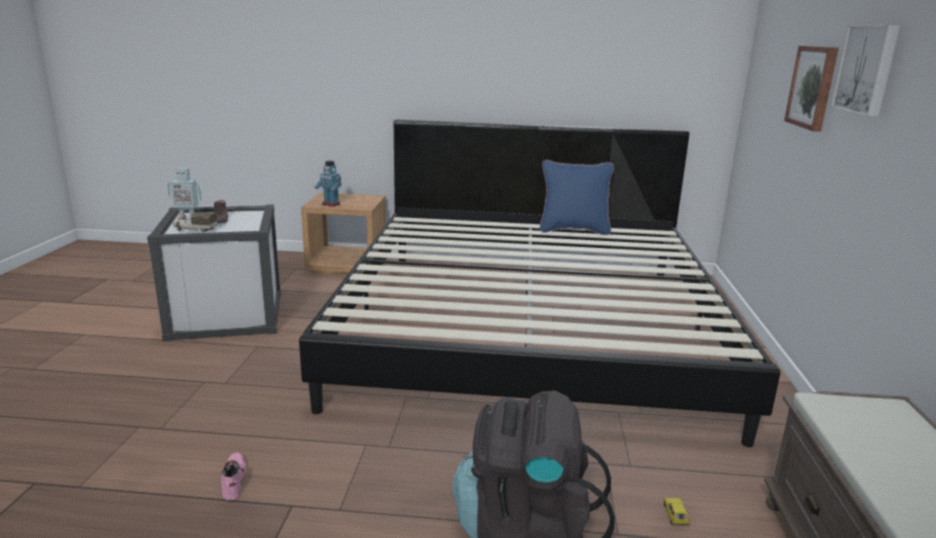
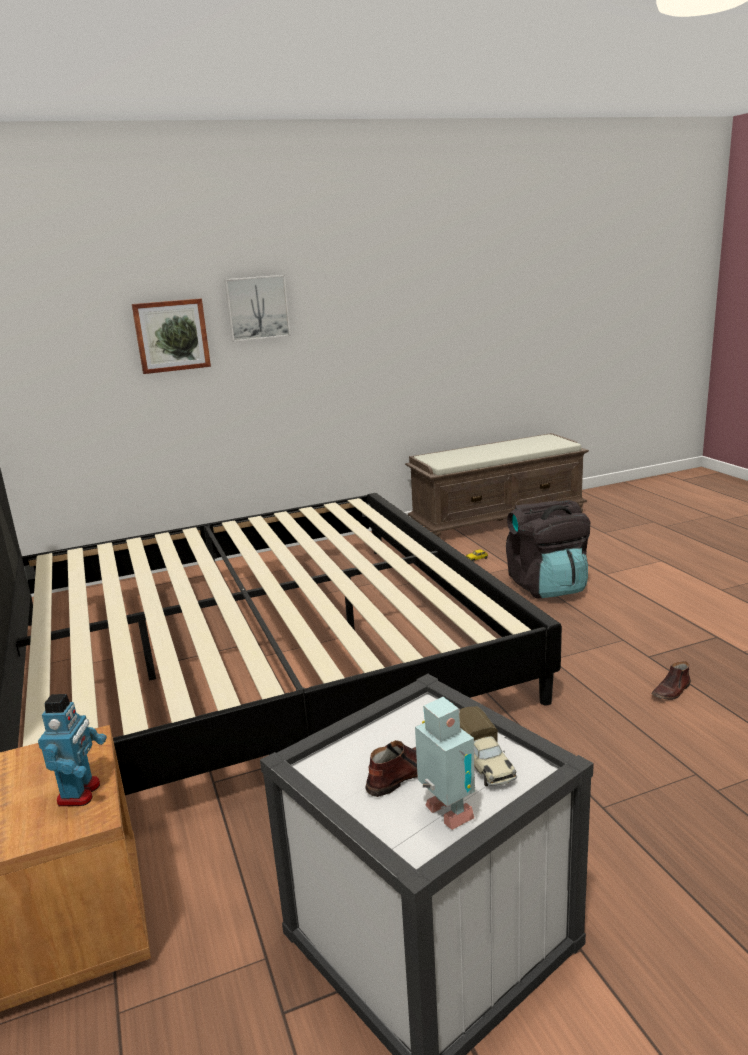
camera: 115 degrees left, 0 degrees up
pink shoe [221,453,246,500] -> brown shoe [651,661,691,700]
blue pillow [540,160,614,235] -> none

